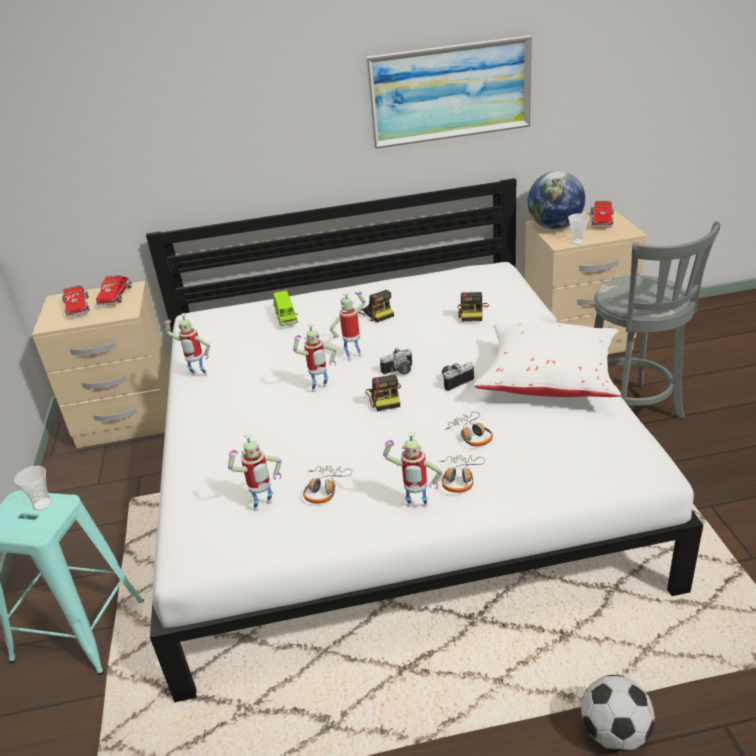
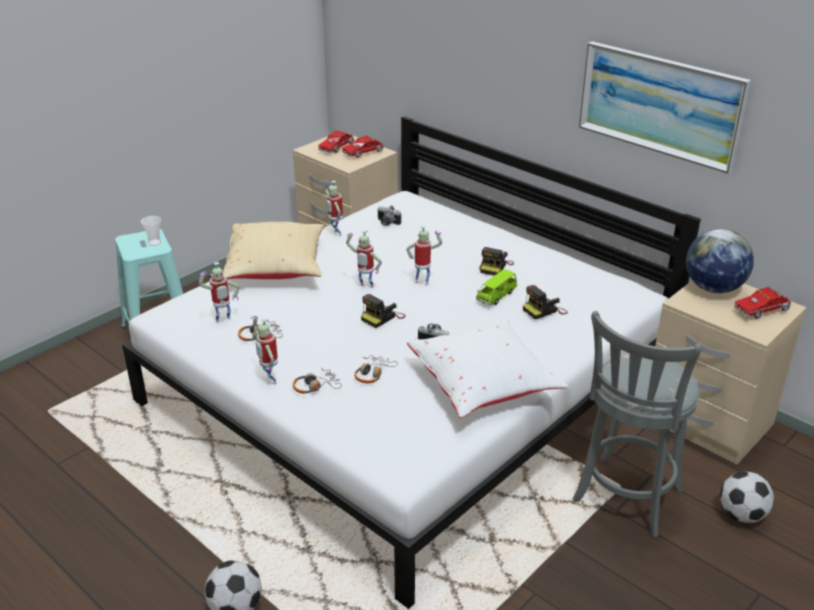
camera: 50 degrees right, 0 degrees up
toy robot [228,433,282,511] -> toy robot turned 45 degrees counterclockwise [199,262,240,323]
green toy car [273,291,298,326] -> green toy car moved to [476,269,517,305]
camera [380,348,412,375] -> camera moved to [378,206,401,226]
cup [568,213,590,245] -> none
none -> beige pillow [223,222,324,279]
none -> football [720,471,774,523]

